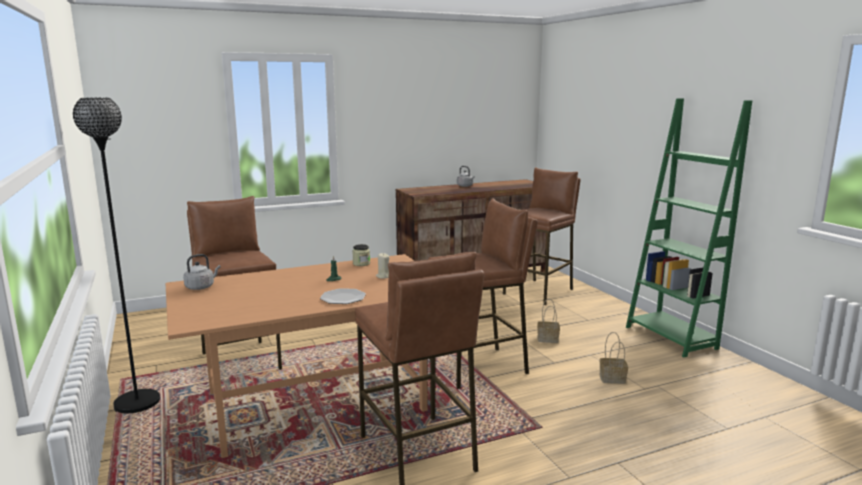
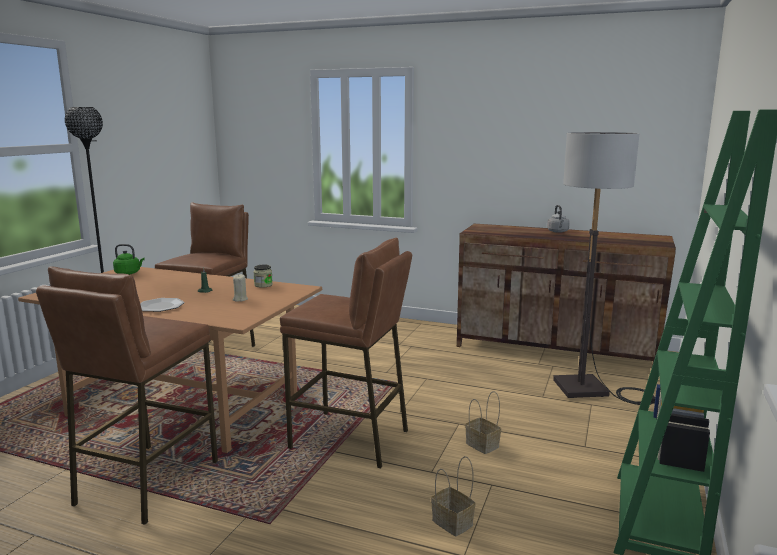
camera: 45 degrees right, 0 degrees up
grey kettle [183,254,221,290] -> green kettle [113,244,144,275]
brown stool [503,167,580,305] -> floor lamp [553,132,655,405]

